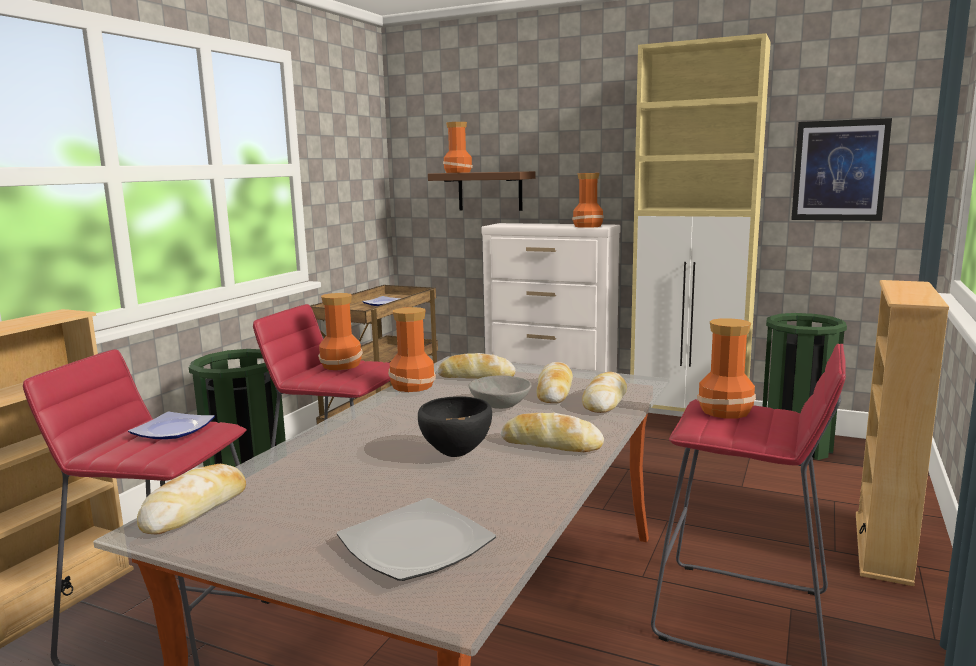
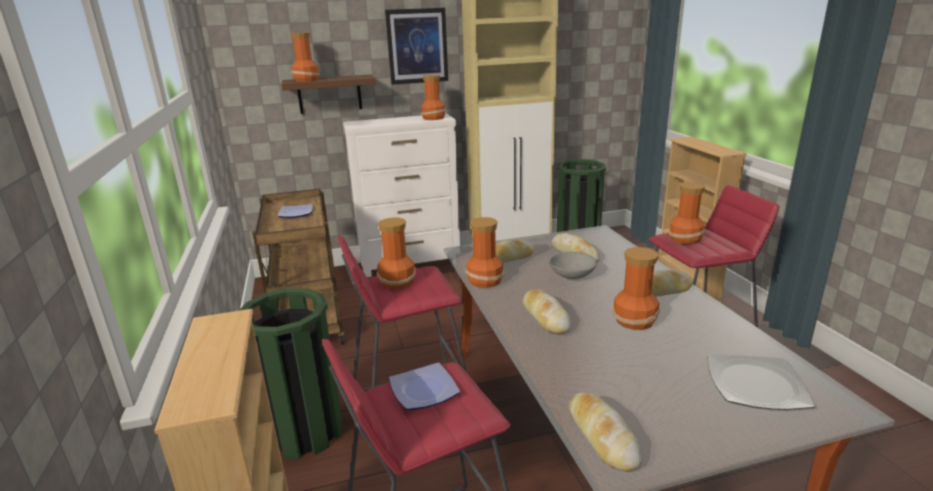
camera: 40 degrees left, 10 degrees up
black bowl [418,396,492,457] -> vase [612,247,660,330]
bread [582,372,627,413] -> bread moved to [523,289,571,334]
picture [791,118,892,221] -> picture moved to [385,8,448,85]

